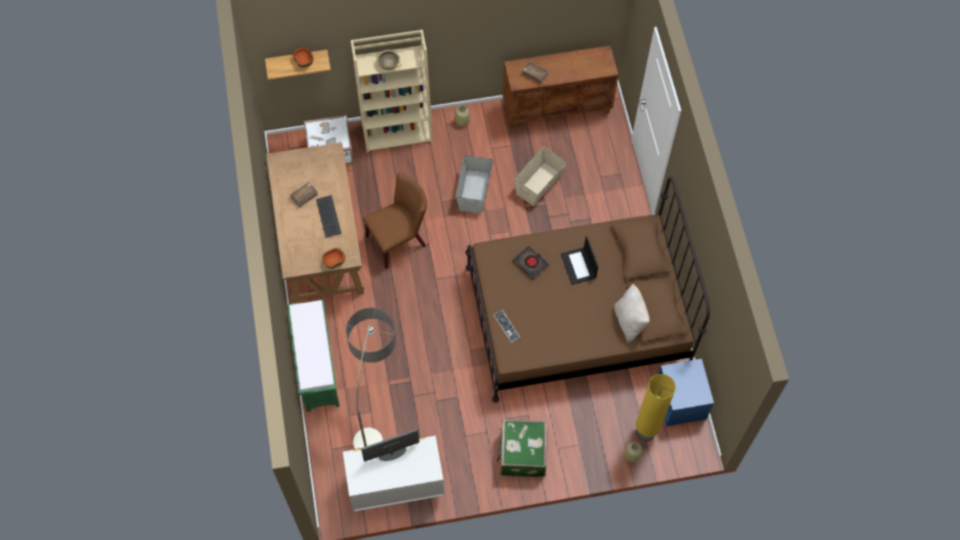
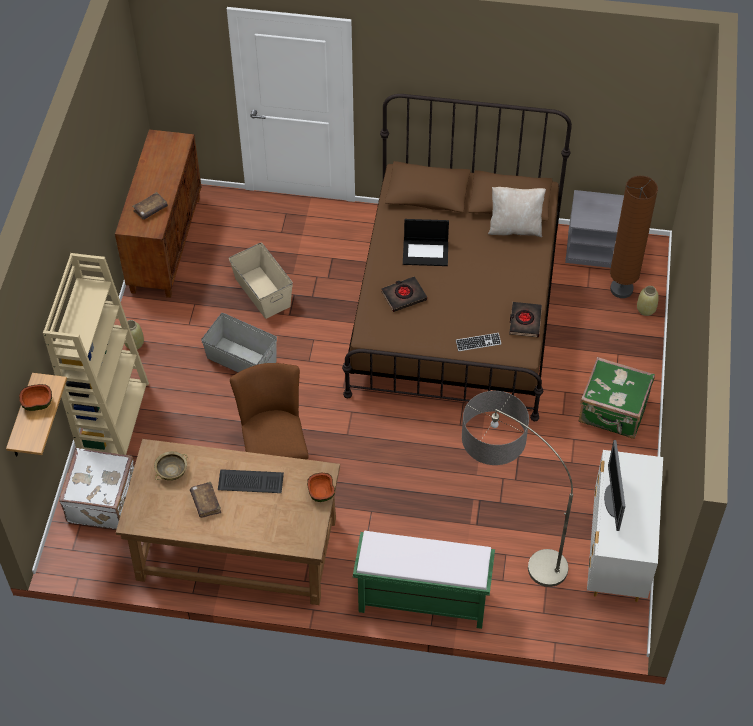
camera: 70 degrees left, 10 degrees down
beige bowl [376,49,401,70] -> beige bowl moved to [154,451,187,481]
yellow floor lamp [636,374,676,441] -> brown floor lamp [610,176,658,298]
blue nightstand [658,359,714,426] -> grey nightstand [565,190,624,268]
none -> black book [509,302,542,337]

